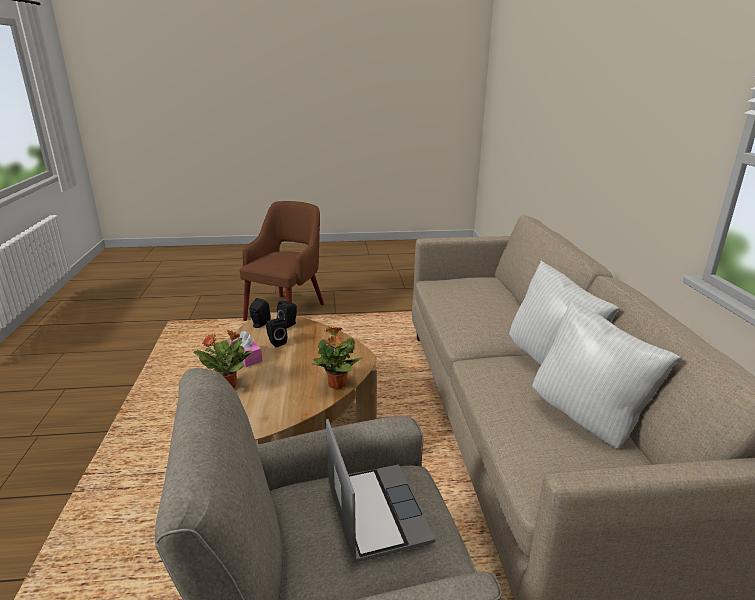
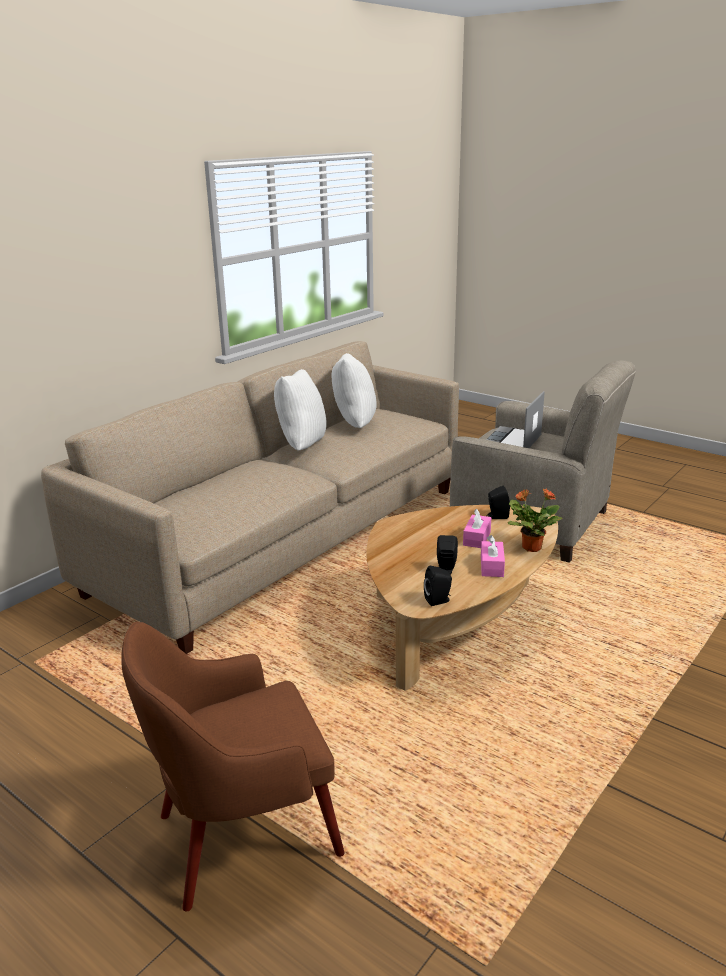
camera: 135 degrees left, 0 degrees up
black speaker [277,301,297,328] -> black speaker moved to [487,486,510,519]
potted plant [312,327,363,389] -> none
none -> pink tissue box [463,509,491,548]

